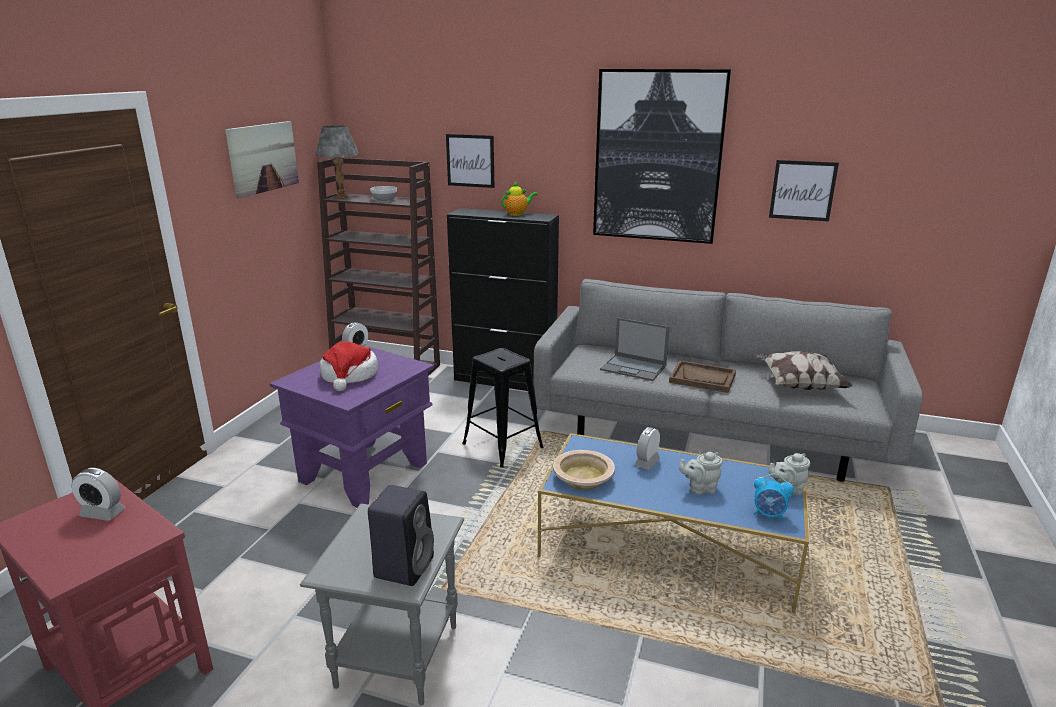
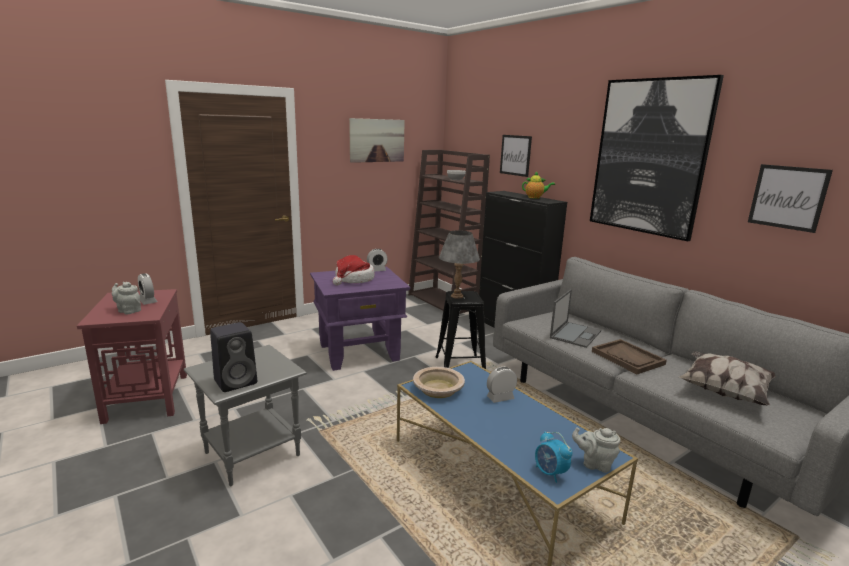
camera: 35 degrees right, 5 degrees down
grey table lamp [315,125,359,199] -> grey table lamp moved to [439,230,480,299]
laptop [600,317,669,381] -> laptop turned 120 degrees counterclockwise [550,289,601,348]
grey teapot [679,452,723,495] -> grey teapot moved to [112,282,141,314]

